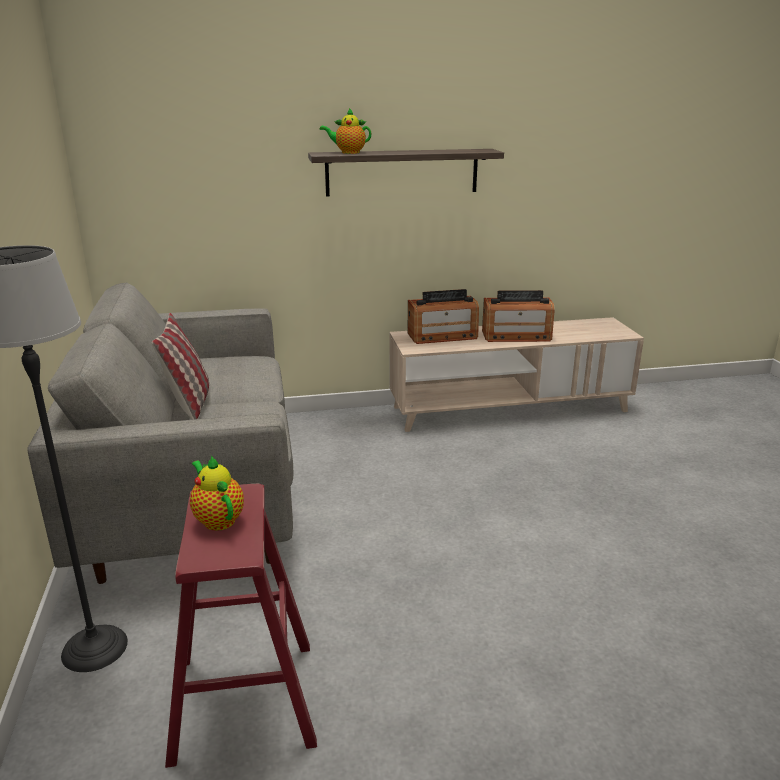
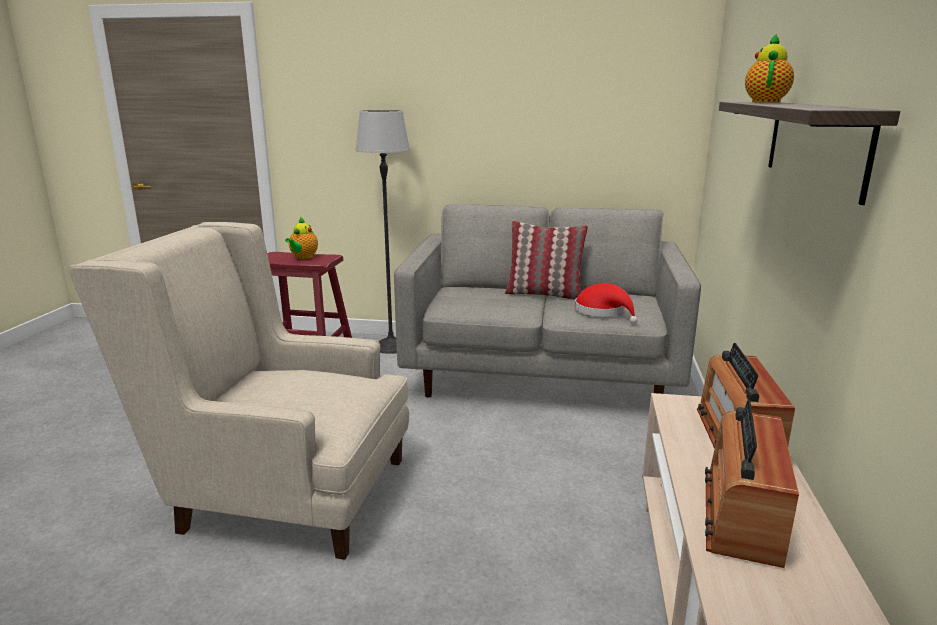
camera: 110 degrees right, 5 degrees down
teapot [190,455,244,531] -> teapot turned 120 degrees clockwise [285,217,318,259]
none -> beige armchair [69,222,409,560]
none -> red hat [575,283,638,324]

